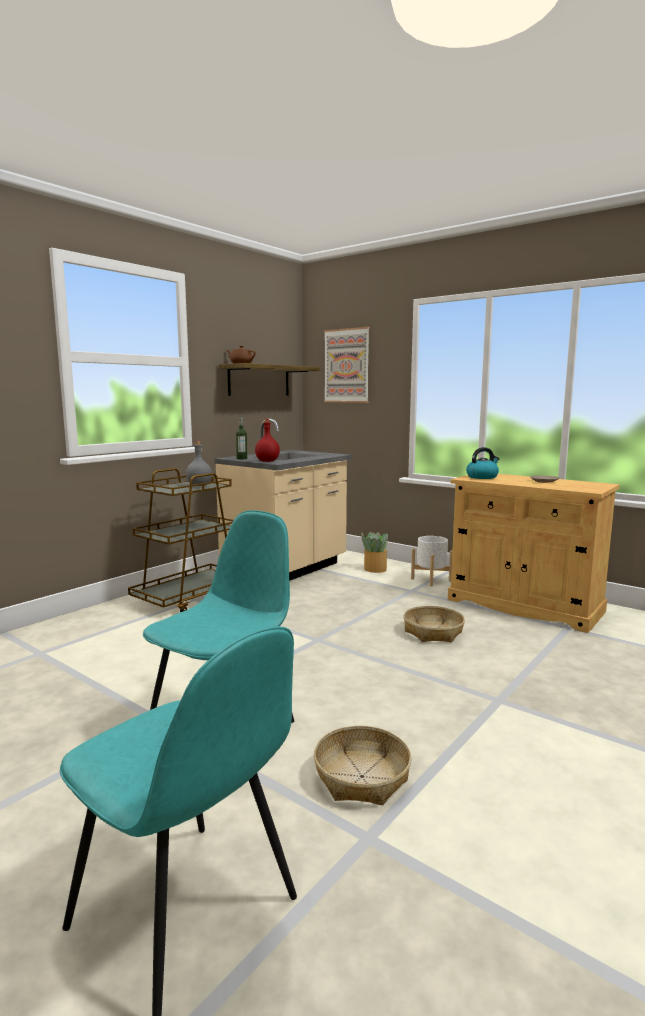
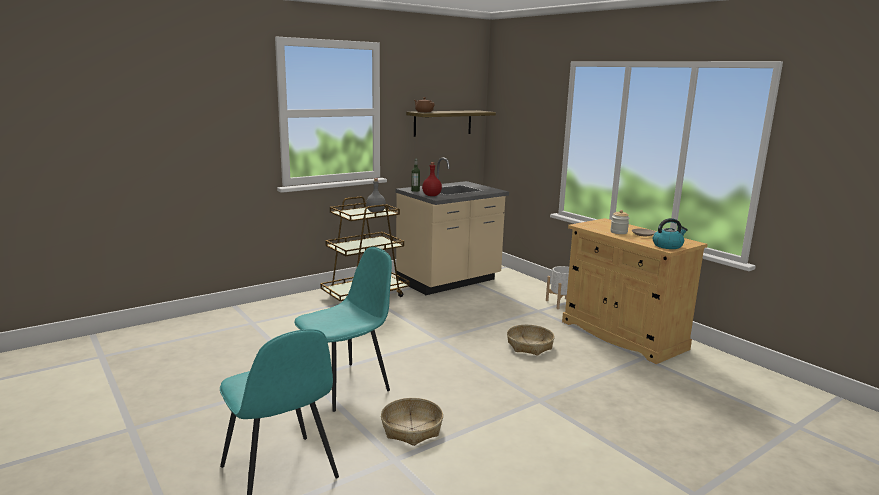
camera: 15 degrees right, 5 degrees up
picture [324,327,370,403] -> none
potted plant [361,532,388,573] -> none
kettle [466,447,499,479] -> kettle moved to [653,218,688,249]
none -> jar [610,210,630,234]

